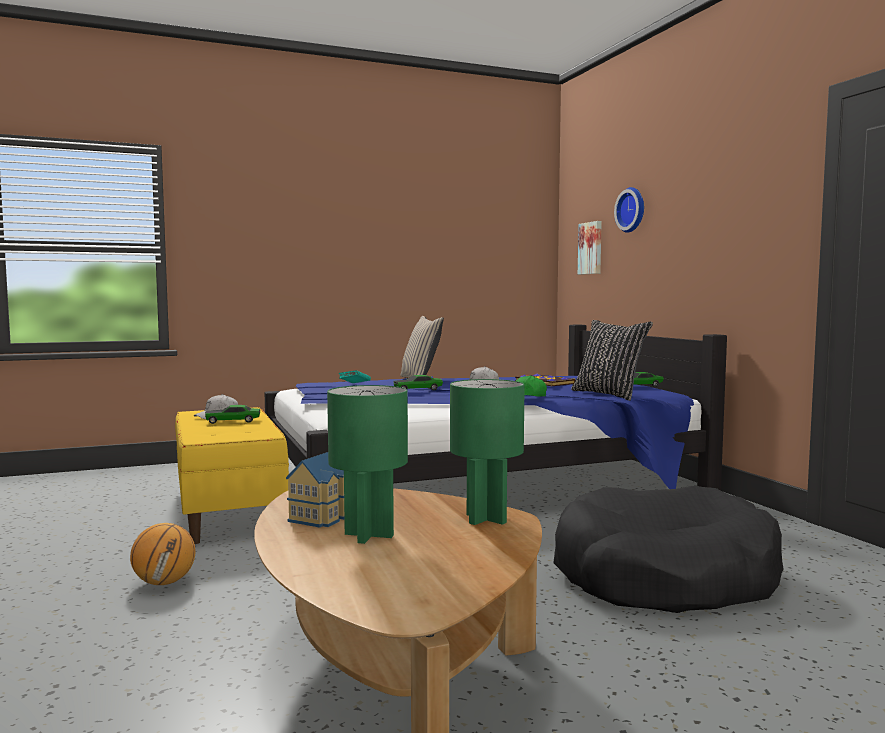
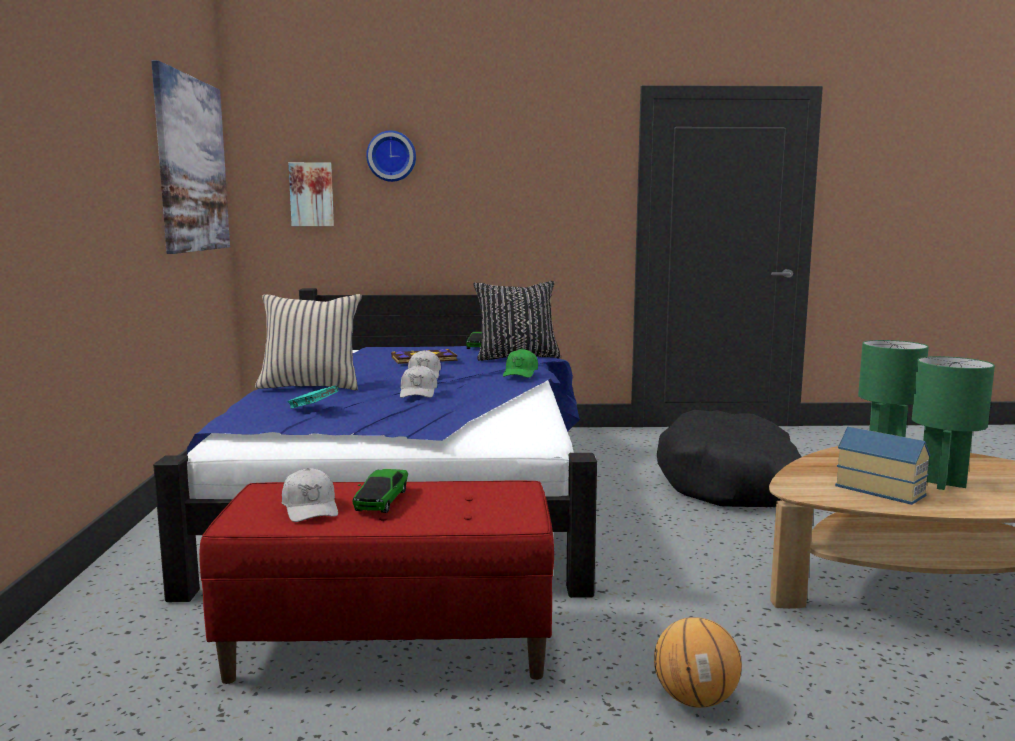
camera: 70 degrees left, 5 degrees up
yellow bench [175,407,289,544] -> red bench [199,480,554,684]
toy car [393,375,443,390] -> white cap [400,365,437,398]
none -> picture [151,60,230,254]

